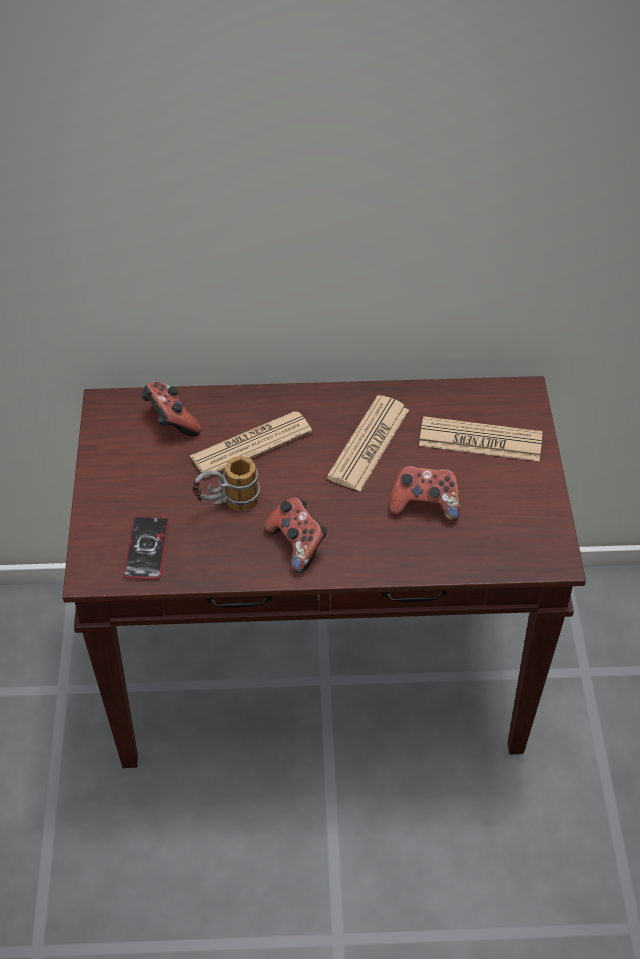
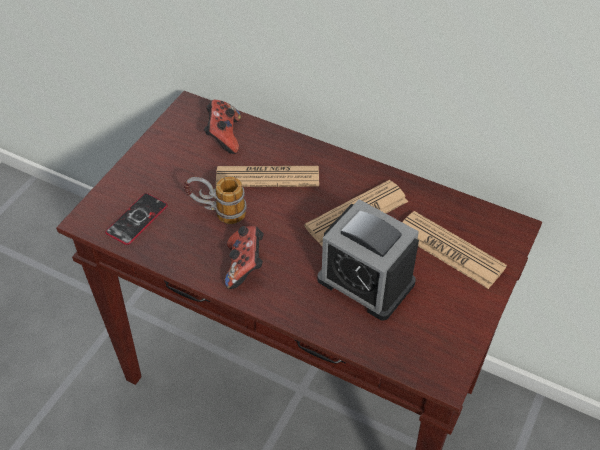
camera: 30 degrees right, 0 degrees up
game controller [389,465,460,521] -> alarm clock [317,199,419,321]

